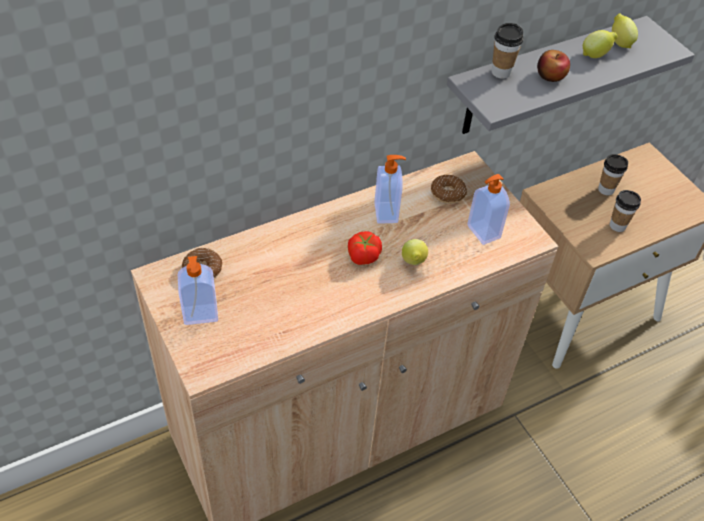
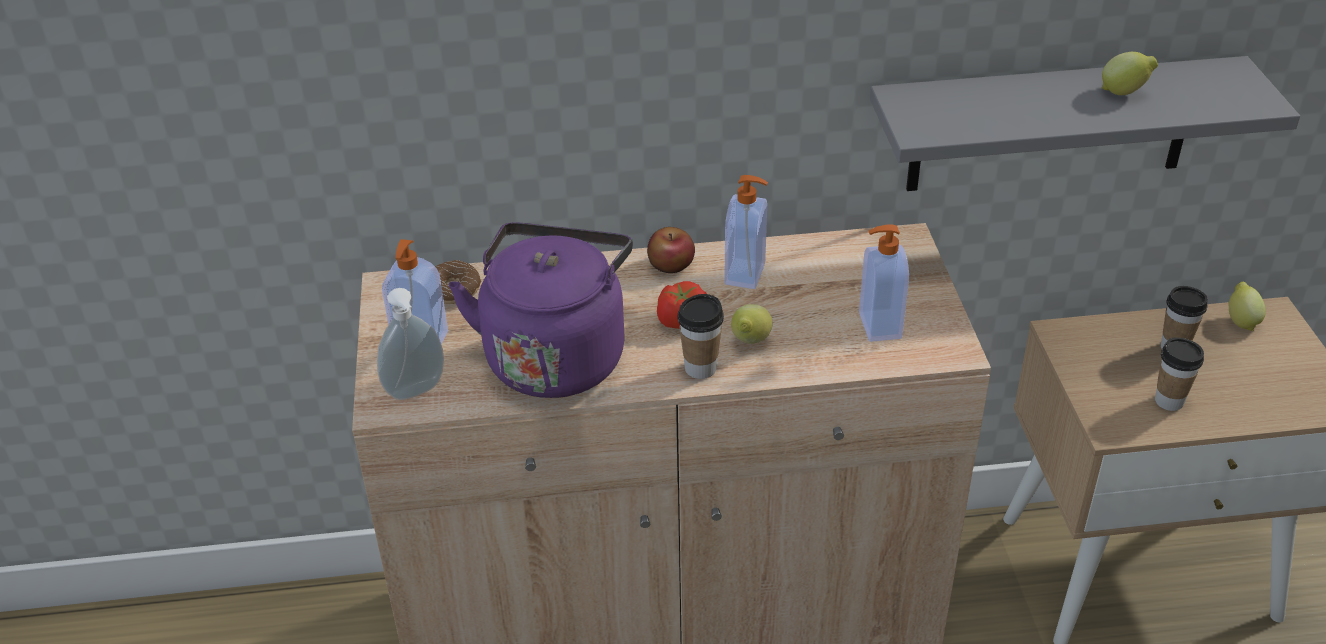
camera: 25 degrees right, 10 degrees down
donut [431,175,467,204] -> none
cup [492,23,523,79] -> cup moved to [678,294,724,379]
apple [537,50,570,82] -> apple moved to [647,227,695,273]
lemon [612,13,638,48] -> lemon moved to [1229,282,1266,331]
none -> soap dispenser [377,288,444,400]
none -> purple kettle [449,222,633,398]

